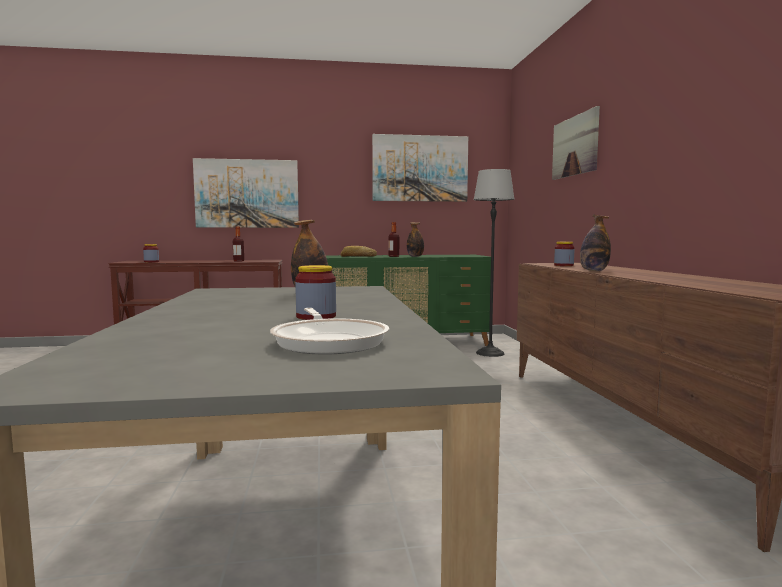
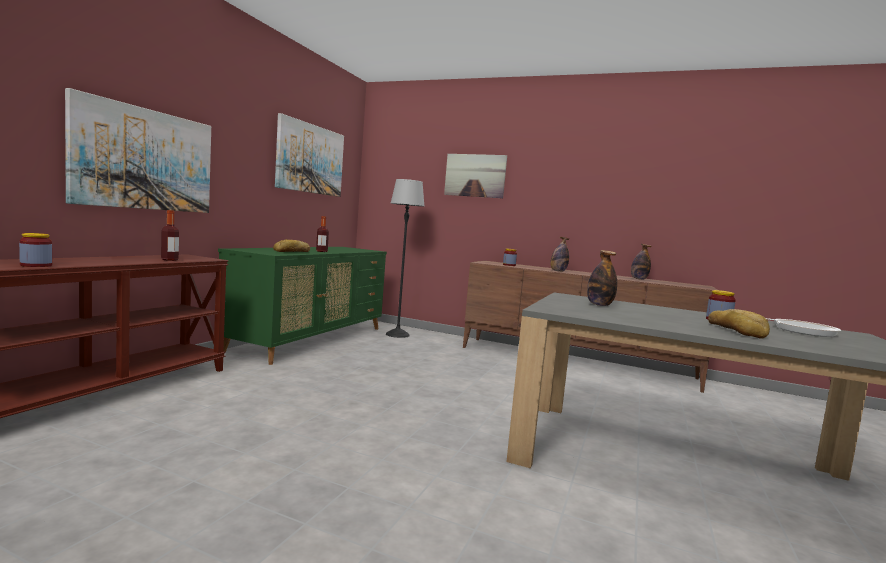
camera: 60 degrees left, 0 degrees up
bottle [407,222,424,257] -> bottle moved to [631,244,651,280]
none -> bread [708,309,770,339]

